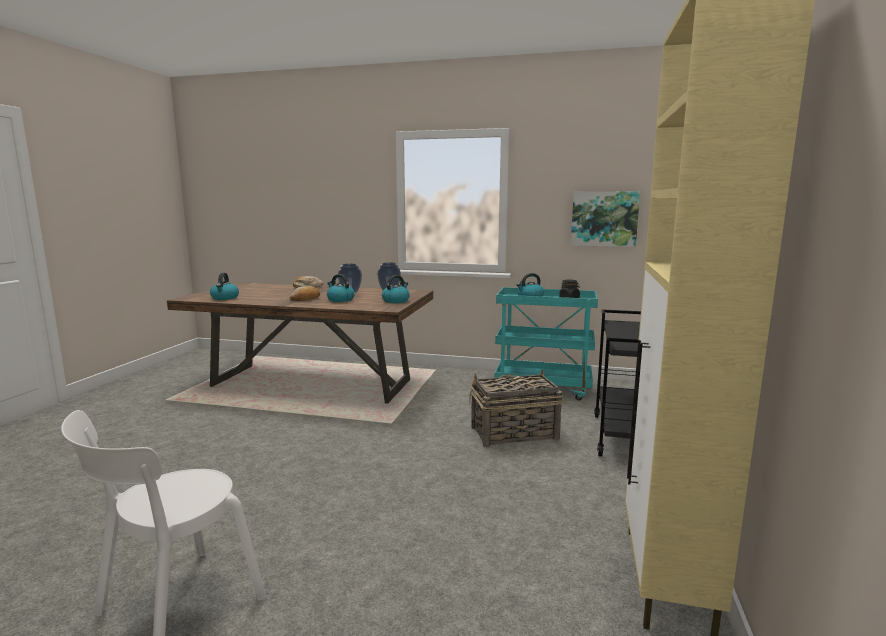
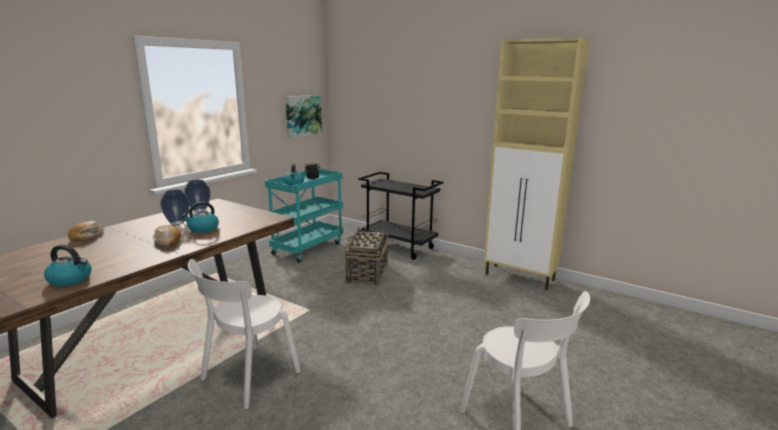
camera: 70 degrees left, 5 degrees up
kettle [382,275,410,303] -> none
none -> white chair [188,259,301,409]

